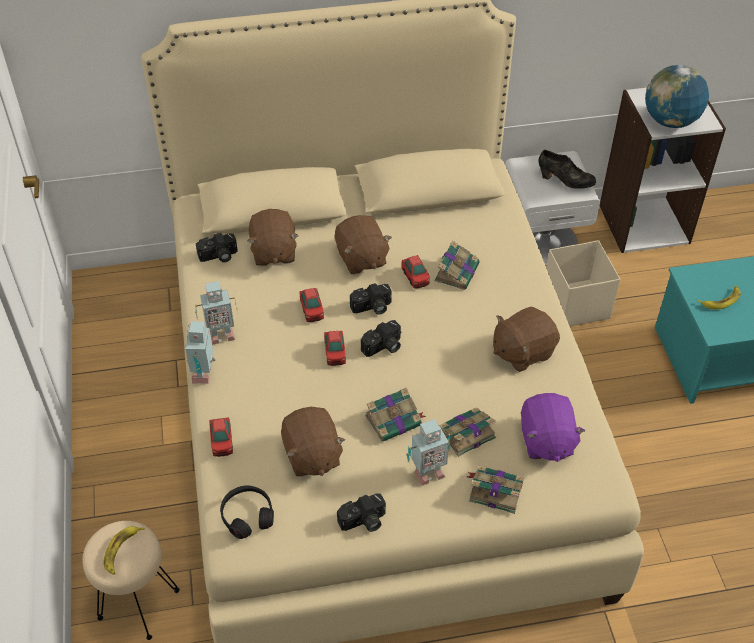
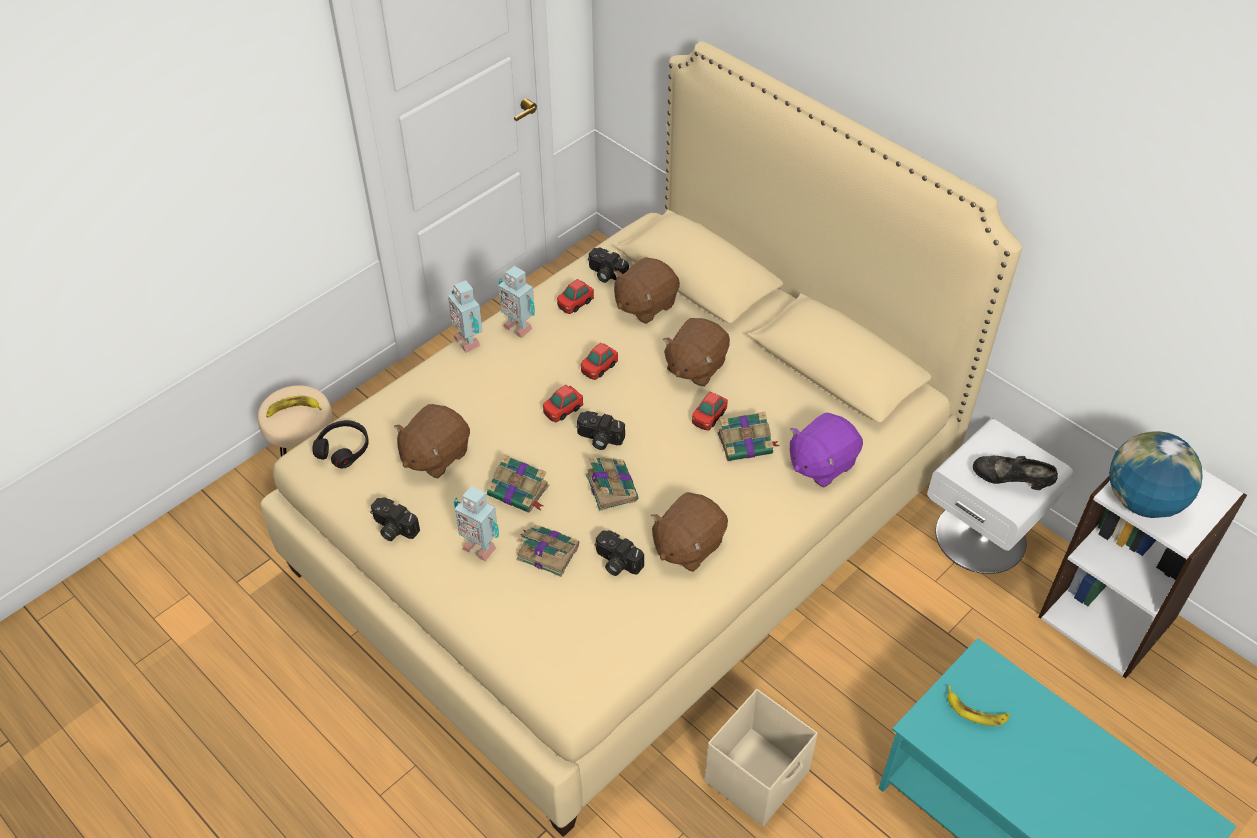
camera: 55 degrees right, 0 degrees up
toy robot [185,321,215,384] -> toy robot turned 90 degrees counterclockwise [448,280,483,352]
toy car [209,418,233,457] -> toy car moved to [557,279,594,314]
camera [350,283,392,315] -> camera moved to [595,530,644,576]
book [467,466,524,514] -> book moved to [586,457,639,511]
brown plush toy [493,307,560,372] -> brown plush toy turned 75 degrees counterclockwise [651,492,728,572]
purple plush toy [521,393,585,462] -> purple plush toy moved to [790,413,863,488]
black shoe [538,150,596,189] -> black shoe turned 120 degrees clockwise [973,455,1058,490]
beige storage box [546,240,620,326] -> beige storage box moved to [704,689,818,826]

